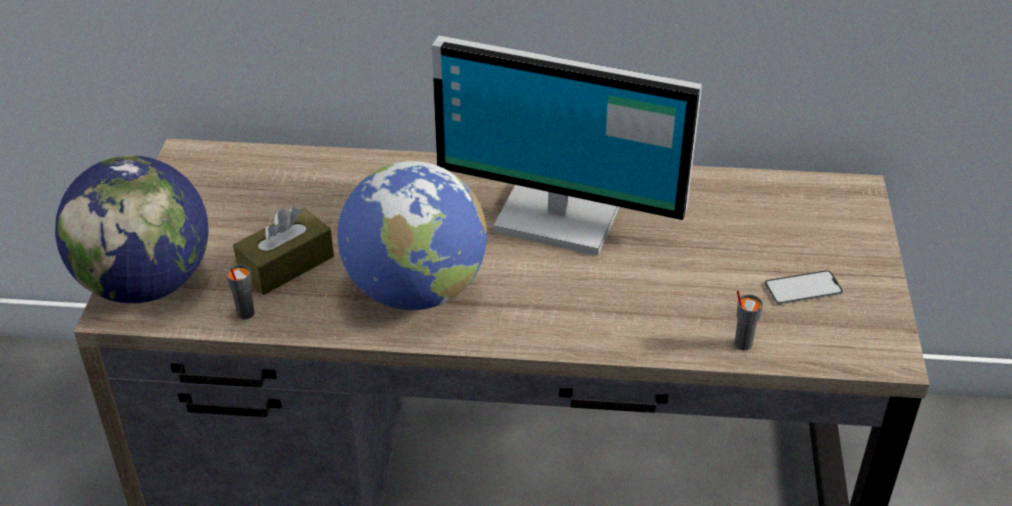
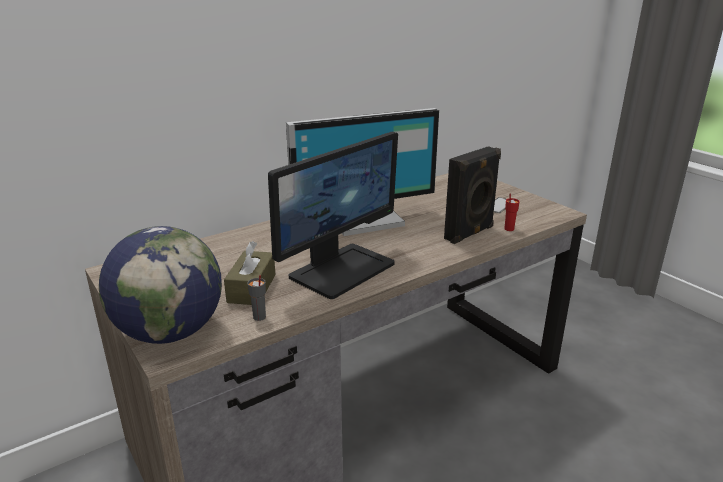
camera: 40 degrees left, 15 degrees down
globe [337,161,487,310] -> monitor [268,131,398,299]
grey cup [735,291,763,350] -> red cup [504,193,520,231]
none -> black speaker [444,146,501,244]

